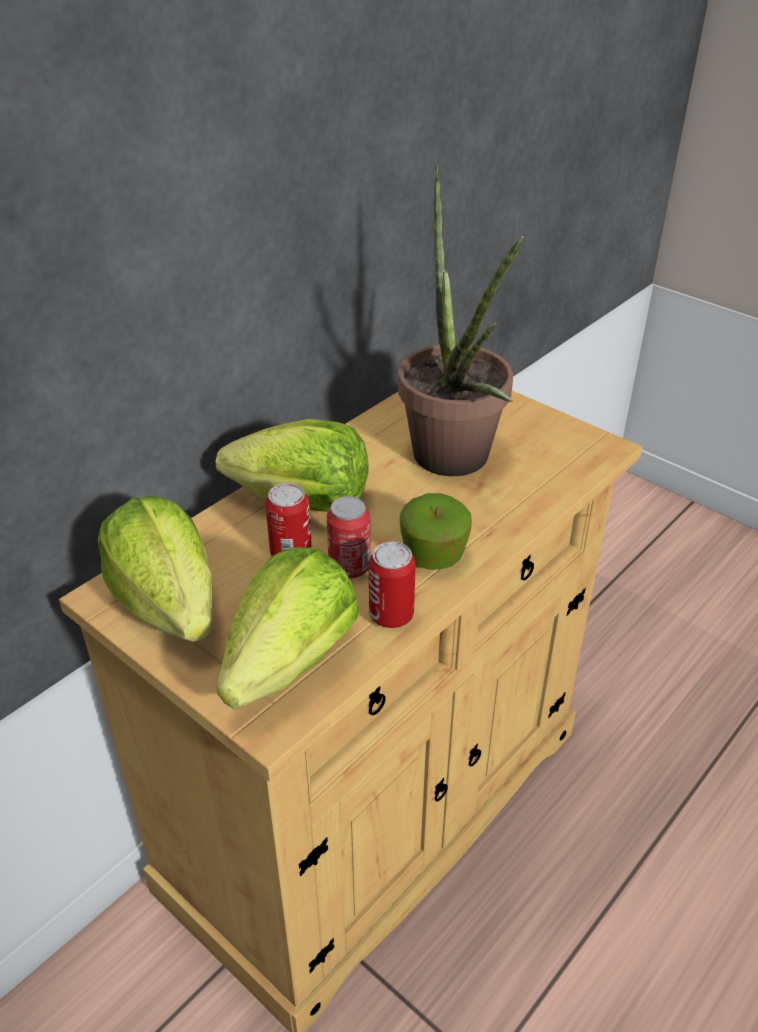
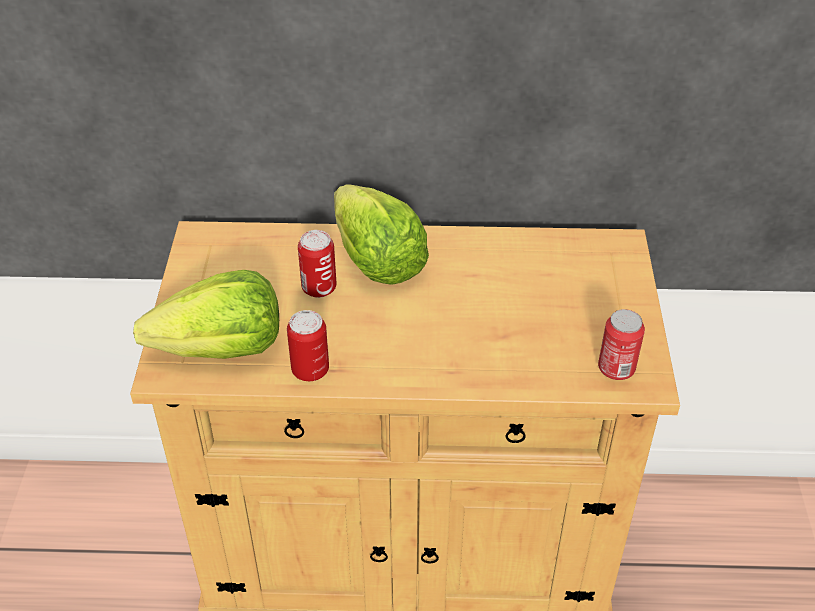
camera: 50 degrees right, 5 degrees up
lettuce [98,496,213,642] -> none
can [327,496,371,579] -> can moved to [598,309,645,380]
potted plant [398,165,524,476] -> none
apple [400,493,472,570] -> none

